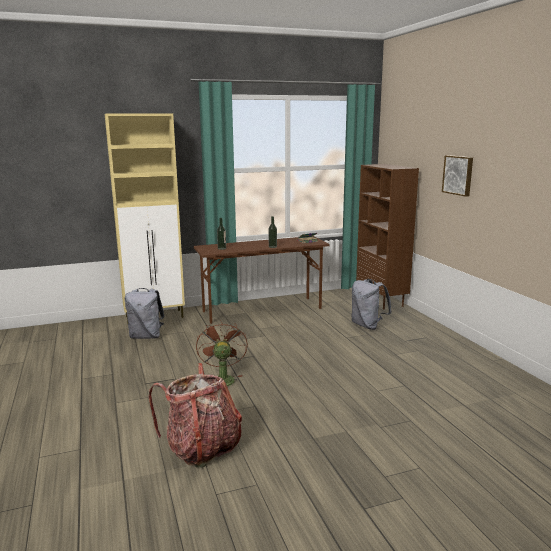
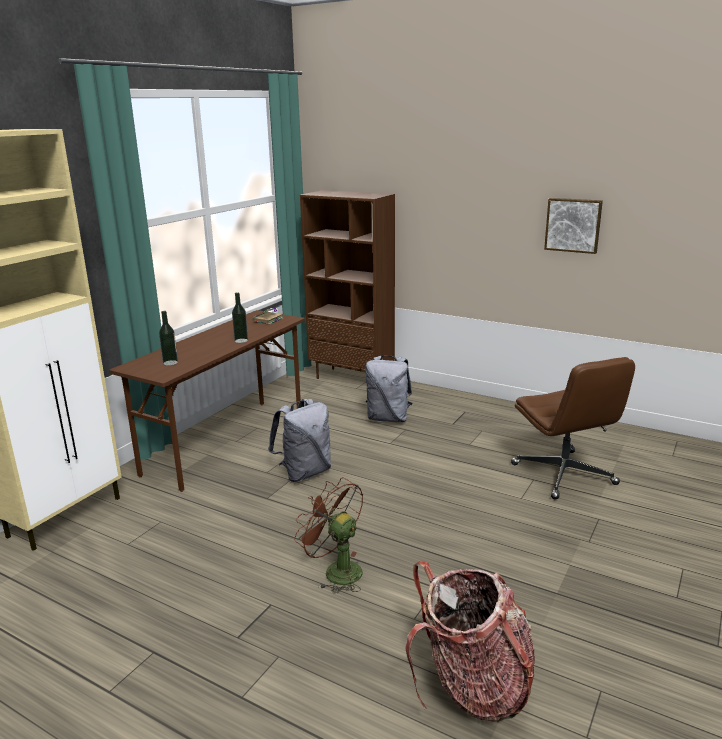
camera: 40 degrees left, 5 degrees up
grey backpack [125,288,165,339] -> grey backpack moved to [268,399,331,482]
picture [442,155,473,197] -> picture moved to [544,198,603,254]
none -> brown office chair [511,357,635,500]

